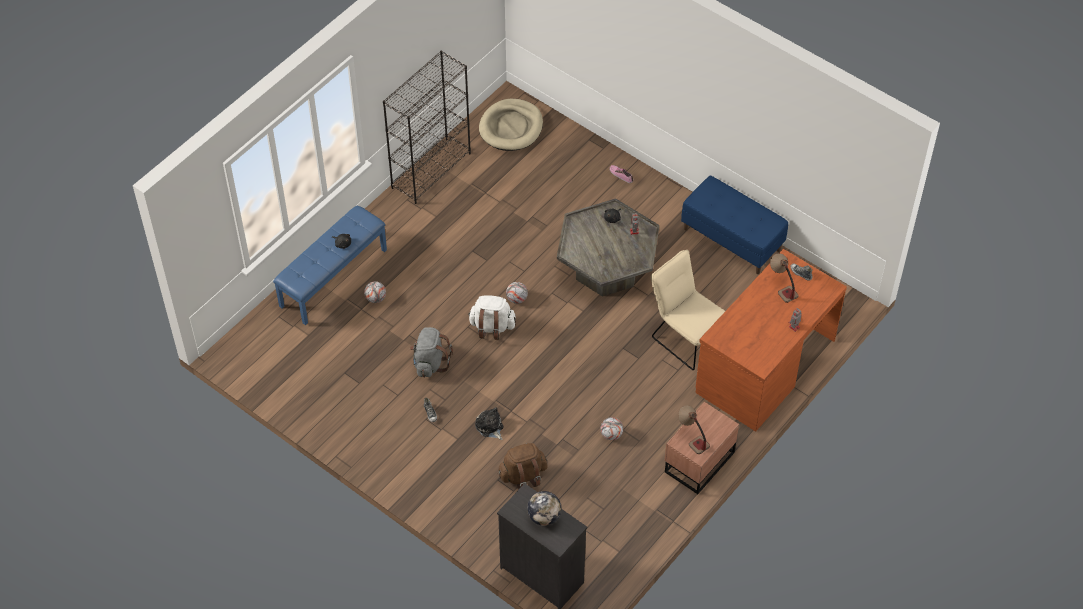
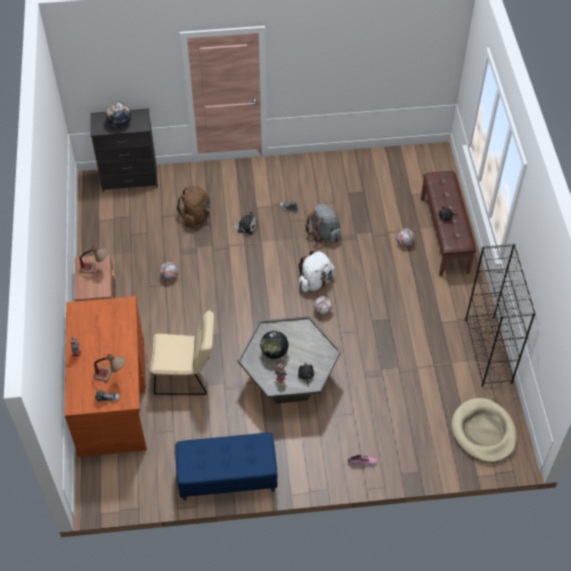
camera: 135 degrees right, 0 degrees up
blue bench [273,206,387,325] -> brown bench [421,171,476,276]
none -> globe [260,331,288,359]

